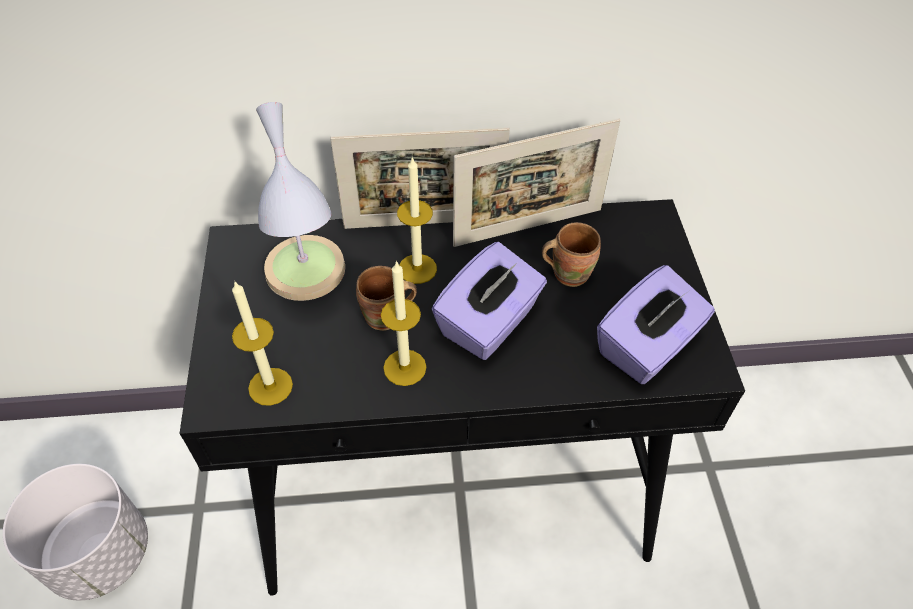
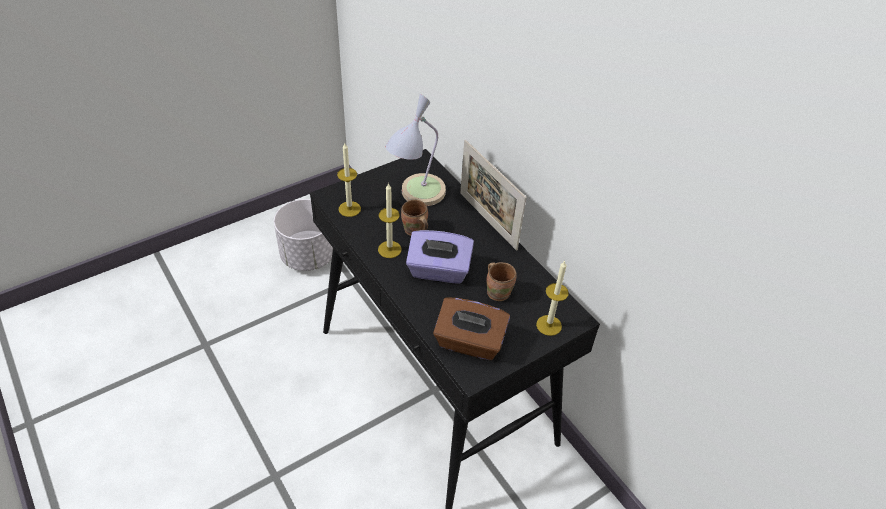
camera: 60 degrees right, 5 degrees down
candle [397,157,437,284] -> candle moved to [536,260,569,336]
picture frame [453,118,620,247] -> none
purple tissue box [597,265,715,384] -> brown tissue box [433,298,510,360]

